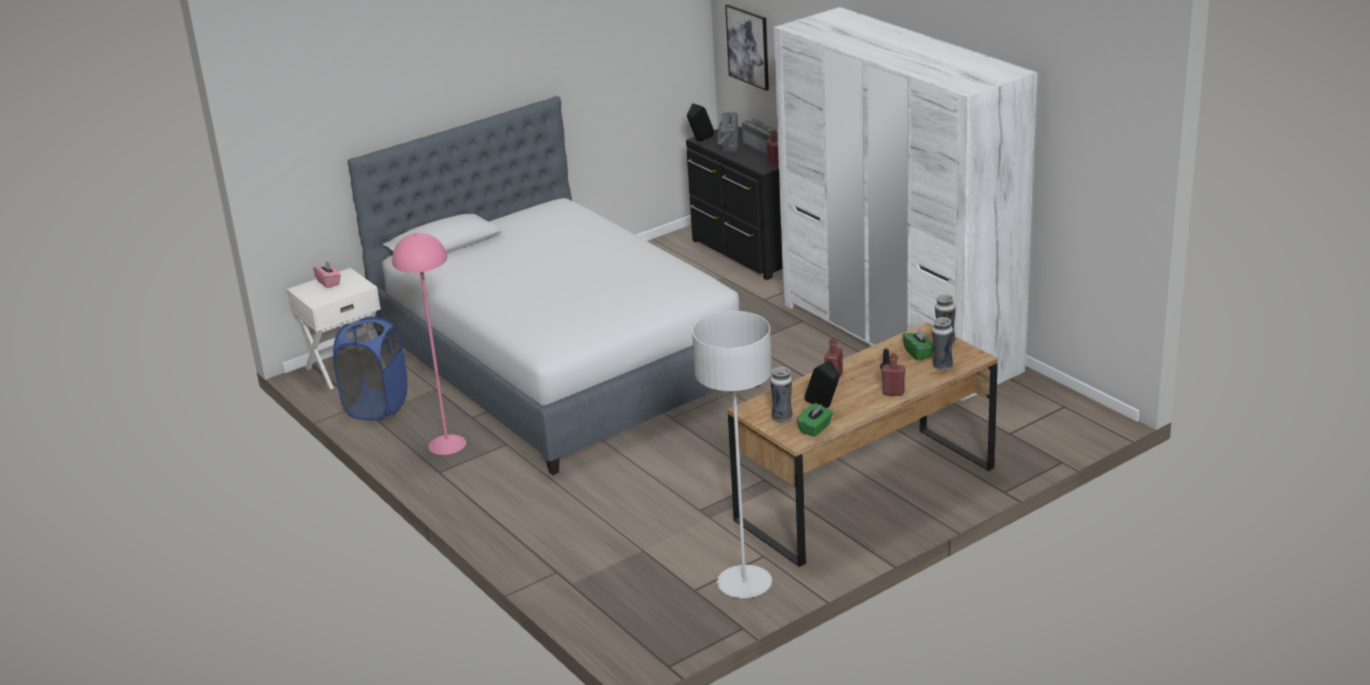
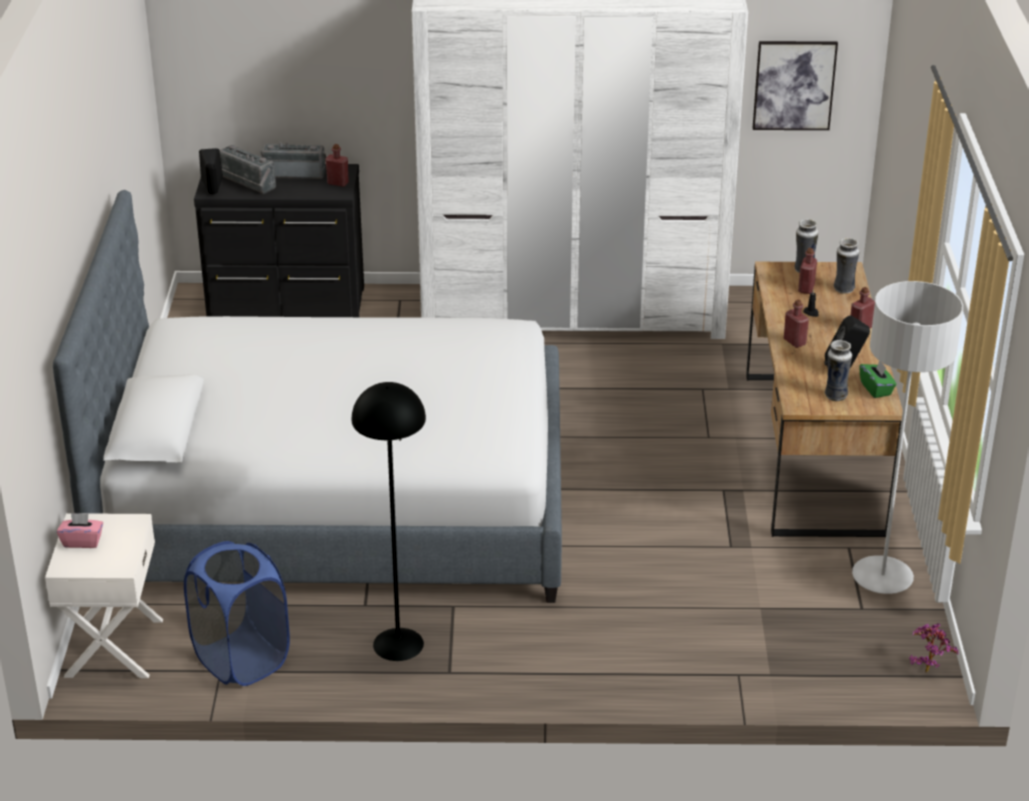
camera: 55 degrees left, 5 degrees up
pink floor lamp [392,233,466,455] -> black floor lamp [352,382,426,661]
picture [725,4,769,91] -> picture moved to [753,41,838,130]
green tissue box [902,328,934,360] -> red bottle [798,248,817,294]
none -> potted plant [909,623,958,673]

